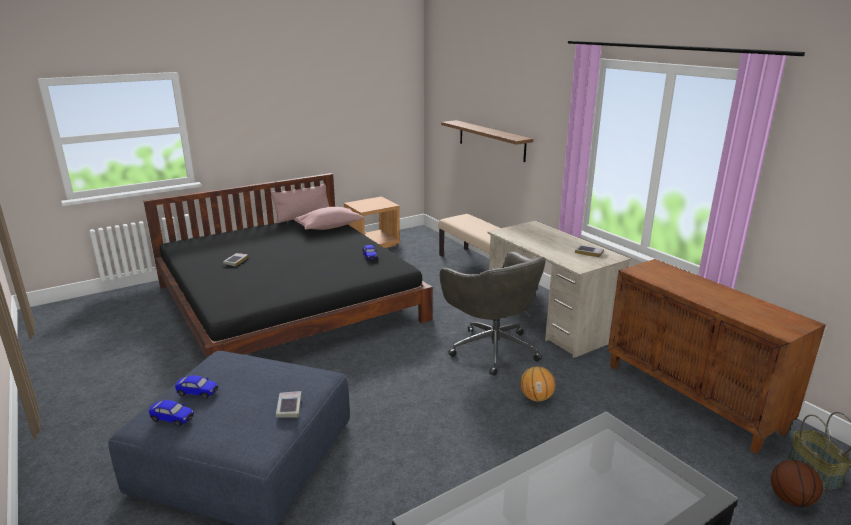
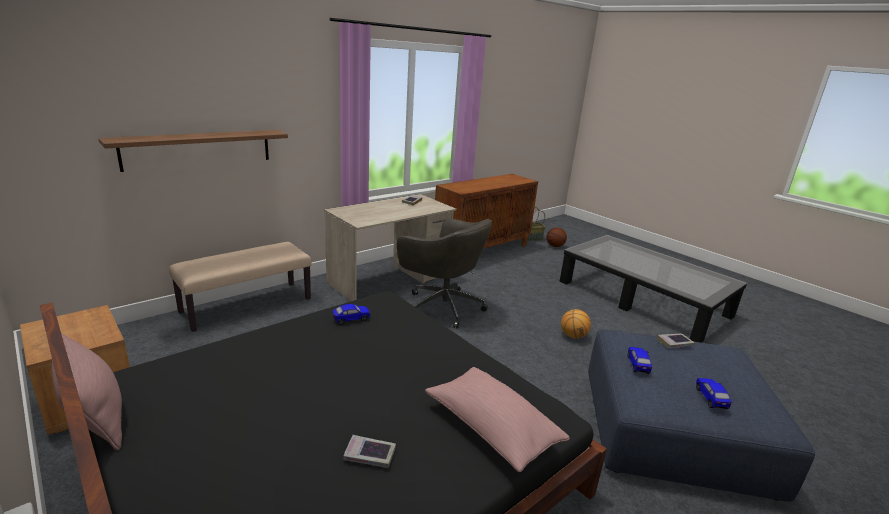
camera: 100 degrees left, 0 degrees up
toy car [149,400,194,427] -> toy car moved to [628,347,652,374]
pink pillow [294,207,364,230] -> pink pillow moved to [425,367,570,472]
grey office chair [440,252,546,376] -> grey office chair turned 75 degrees clockwise [397,218,492,329]
basketball [520,366,555,401] -> basketball moved to [561,309,591,339]

